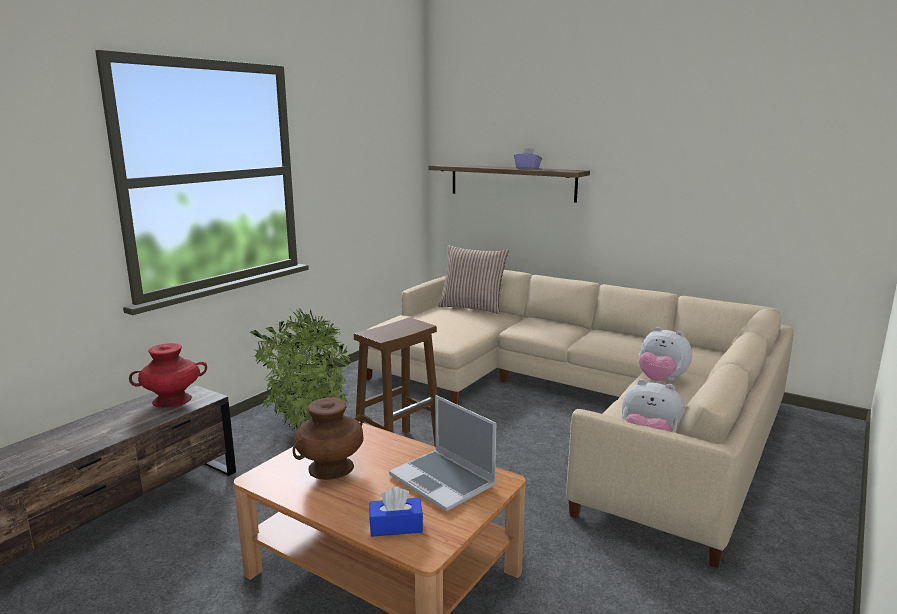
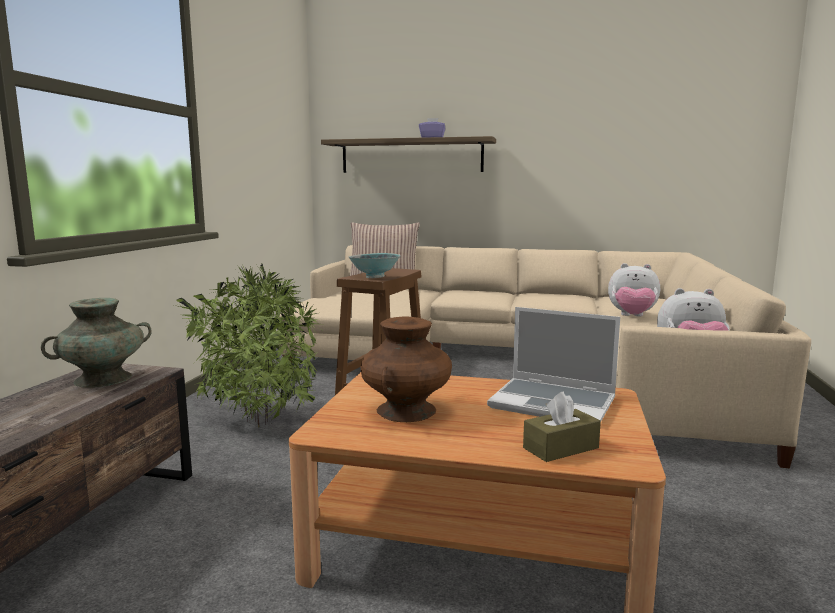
camera: 20 degrees left, 5 degrees down
red vase [129,343,207,408] -> turquoise vase [41,298,151,388]
blue tissue box [369,487,423,537] -> brown tissue box [523,391,601,462]
none -> bowl [349,253,401,278]

